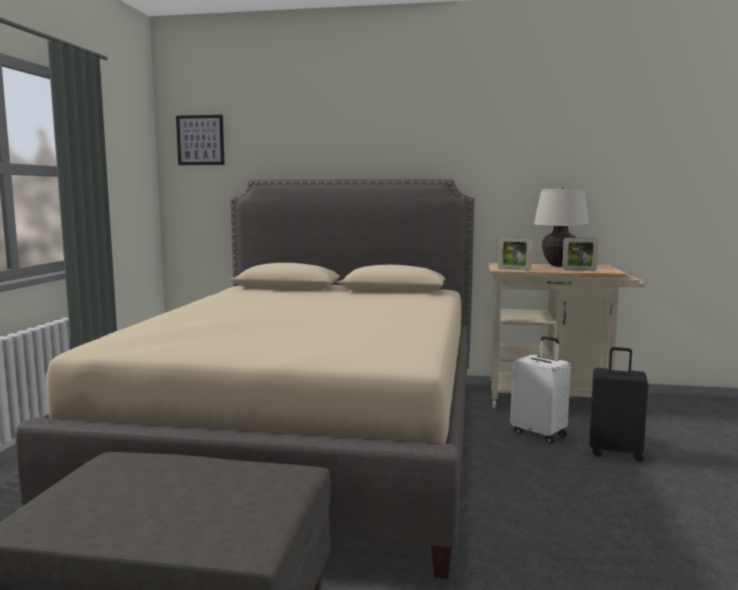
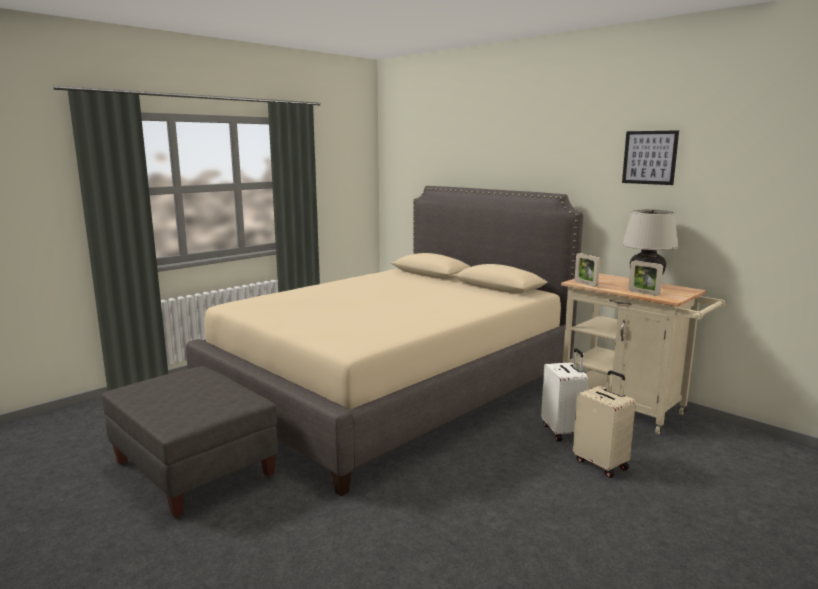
camera: 35 degrees right, 5 degrees up
picture [176,115,225,165] -> picture moved to [622,130,679,185]
black suitcase [589,347,648,462] -> beige suitcase [573,371,636,478]

